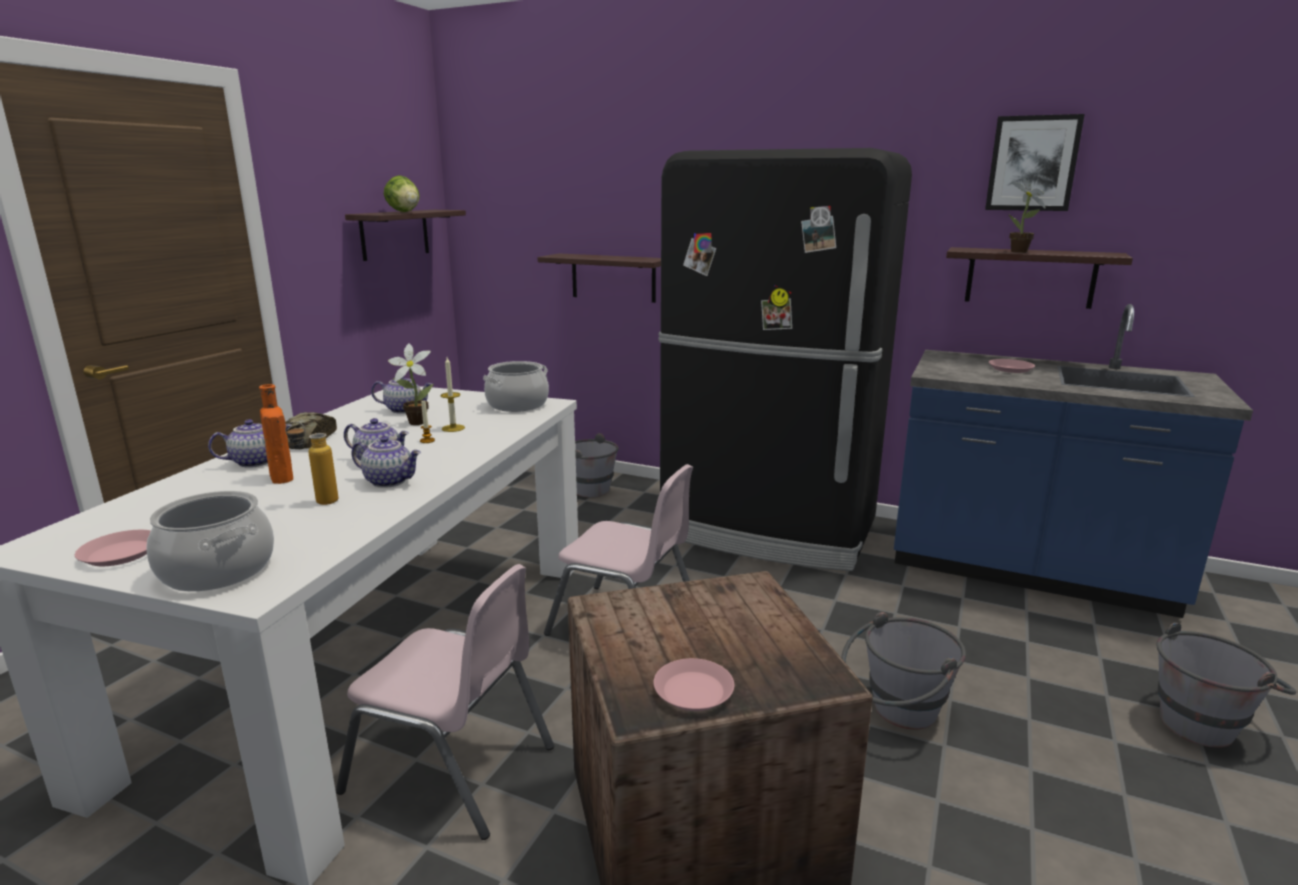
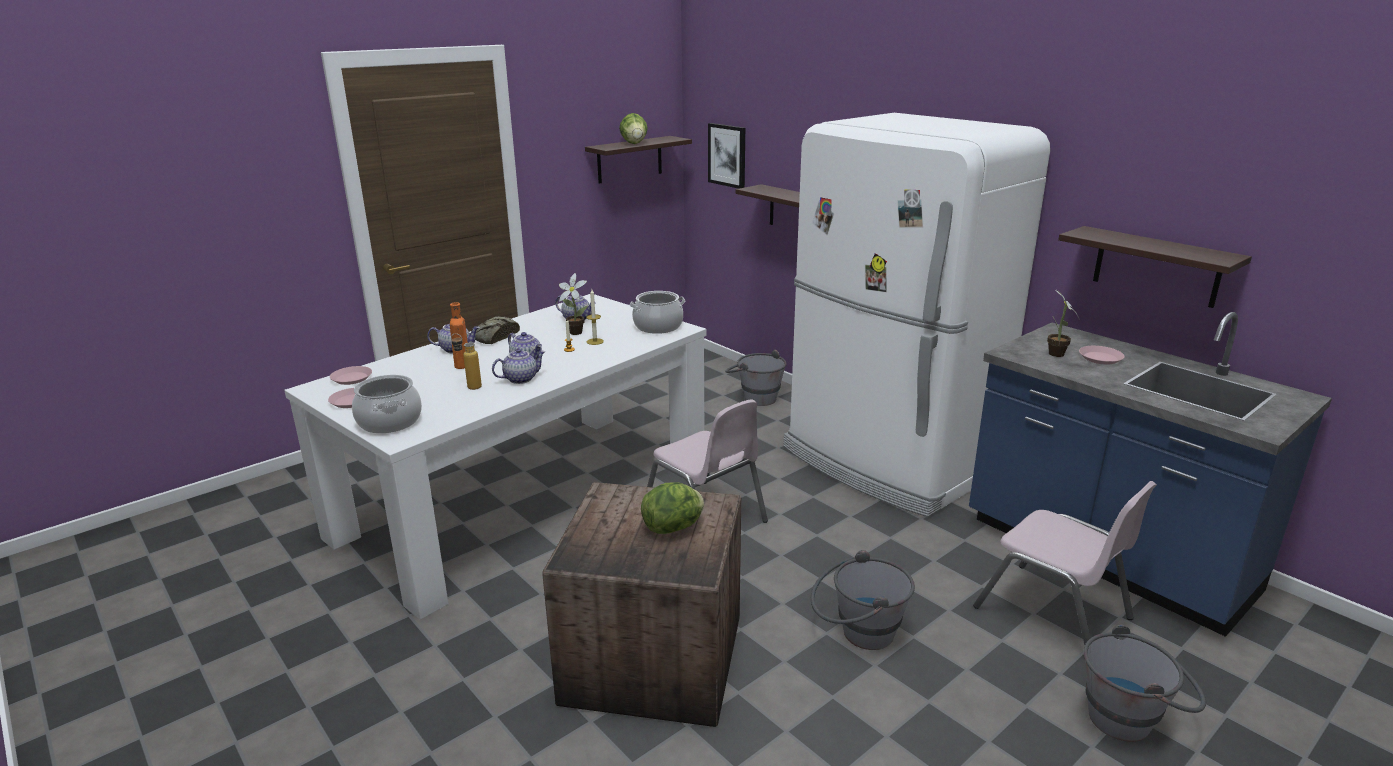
camera: 25 degrees right, 5 degrees up
pink chair [336,564,554,840] -> pink chair moved to [973,481,1157,645]
teapot [352,436,421,488] -> teapot turned 75 degrees counterclockwise [492,348,546,384]
pink plate [654,658,734,711] -> pink plate moved to [330,366,372,385]
black fridge [658,148,912,571] -> white fridge [784,113,1050,517]
picture [985,114,1085,211] -> picture moved to [708,123,745,189]
potted plant [1008,177,1046,253] -> potted plant moved to [1047,288,1079,357]
none -> lettuce [641,482,704,534]

